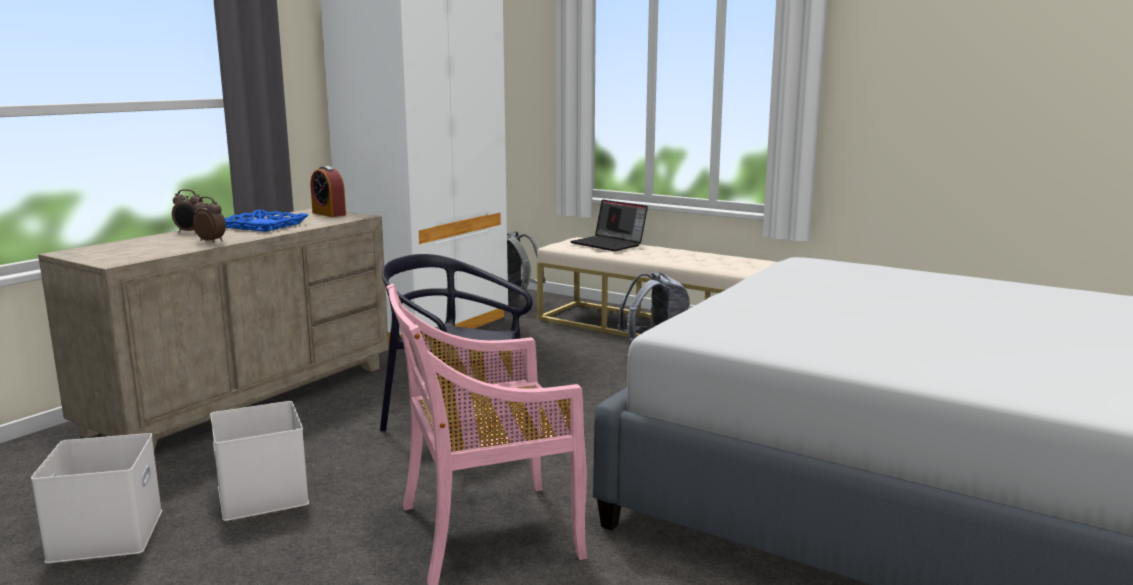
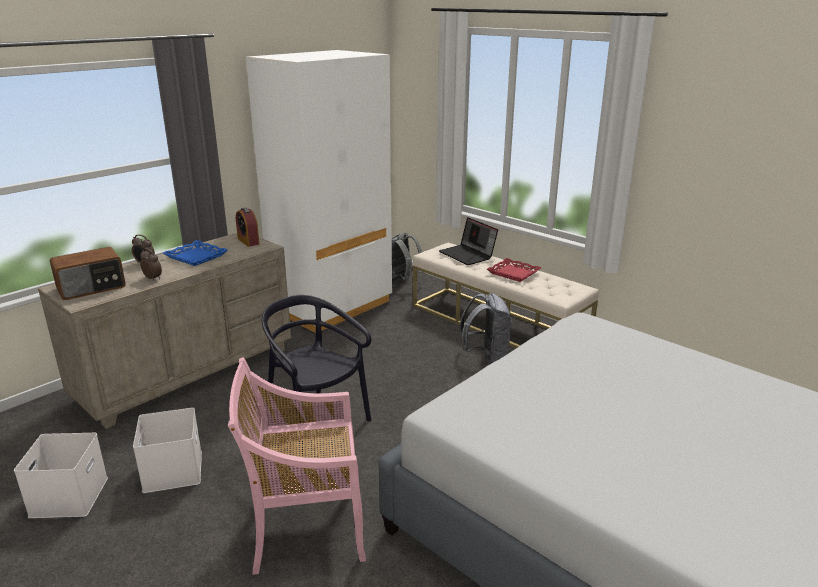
camera: 10 degrees right, 10 degrees up
none -> radio [50,247,126,300]
none -> red tray [487,258,541,282]

